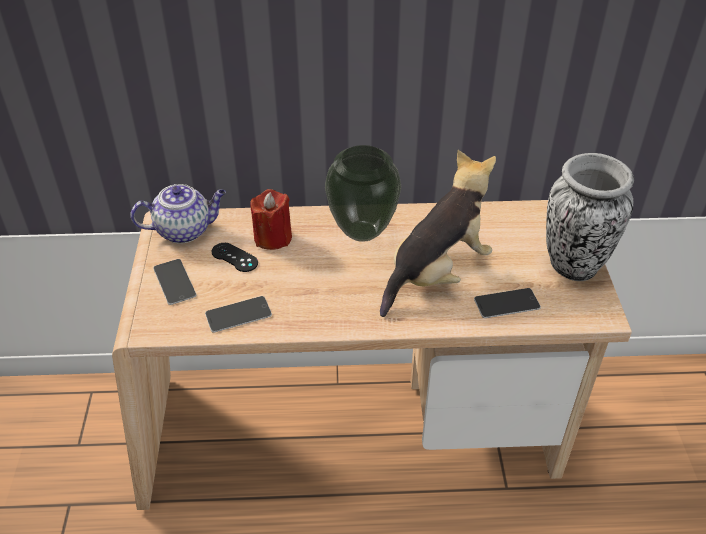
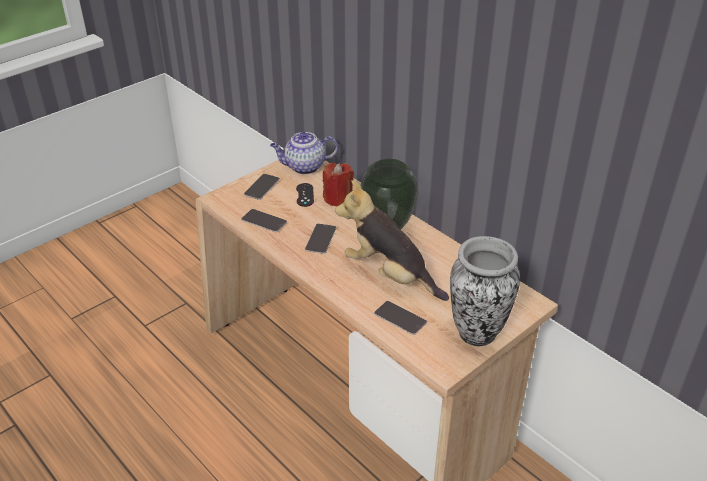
camera: 50 degrees right, 5 degrees down
teapot [130,184,226,244] -> teapot turned 135 degrees clockwise [270,132,338,175]
plush toy [380,150,496,317] -> plush toy turned 150 degrees counterclockwise [335,180,449,301]
none -> phone [305,223,337,254]

